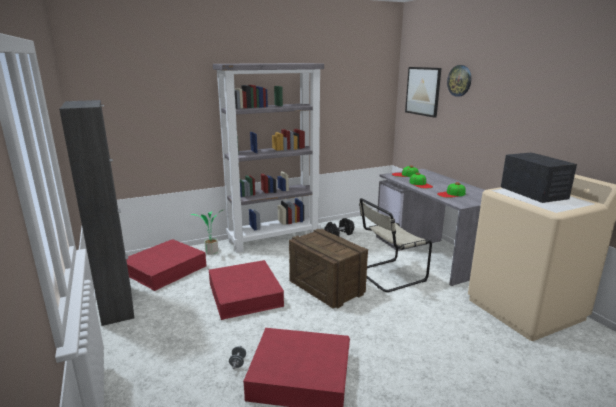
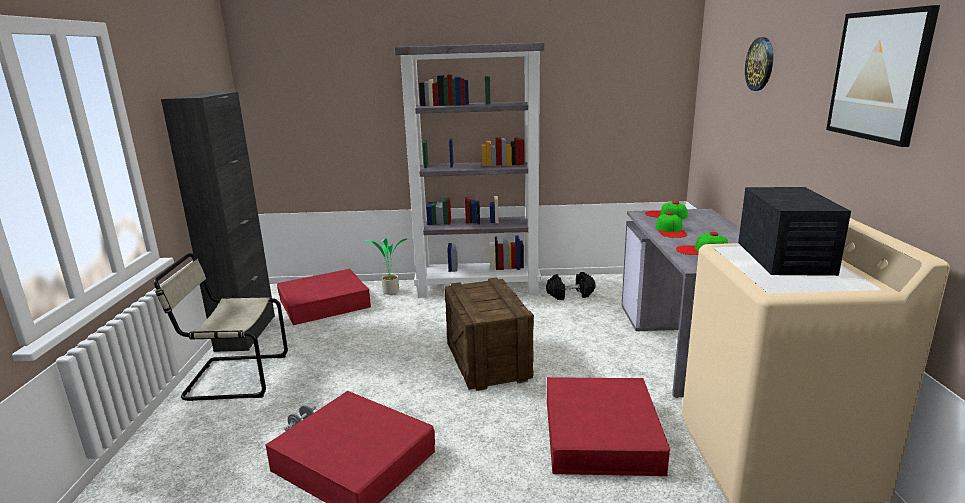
camera: 25 degrees right, 0 degrees up
red storage box [209,260,284,320] -> red storage box moved to [547,377,670,476]
beige chair [359,198,432,292] -> beige chair moved to [154,253,288,401]
picture [405,67,442,118] -> picture moved to [826,5,940,147]

